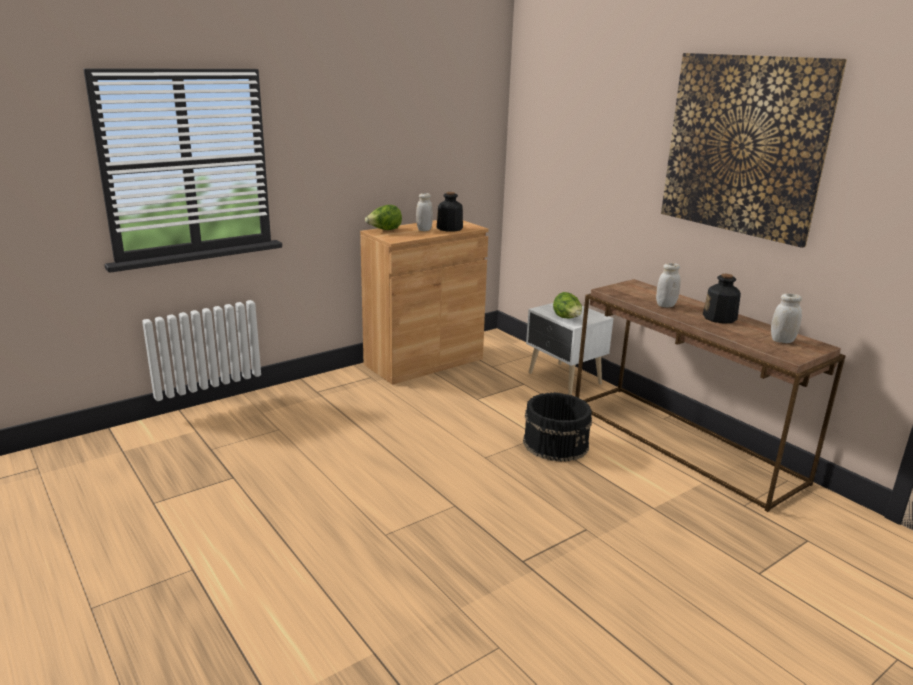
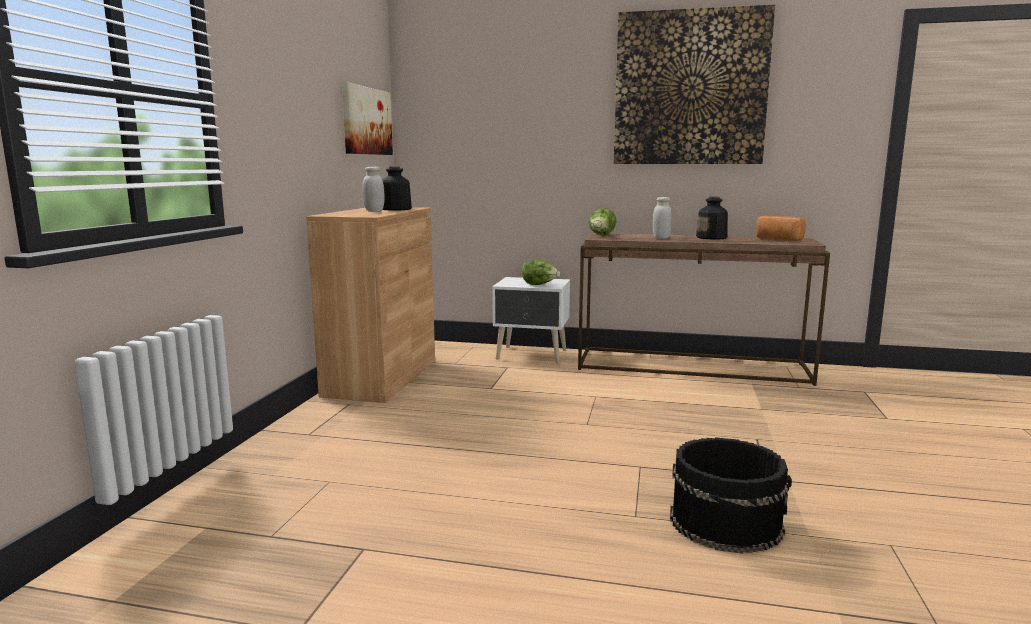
camera: 40 degrees left, 10 degrees down
lettuce [365,205,402,230] -> lettuce moved to [589,208,617,235]
black bucket [523,392,592,462] -> black bucket moved to [670,437,792,554]
white jar [771,294,802,343] -> bread [756,216,806,241]
none -> picture [342,82,393,155]

